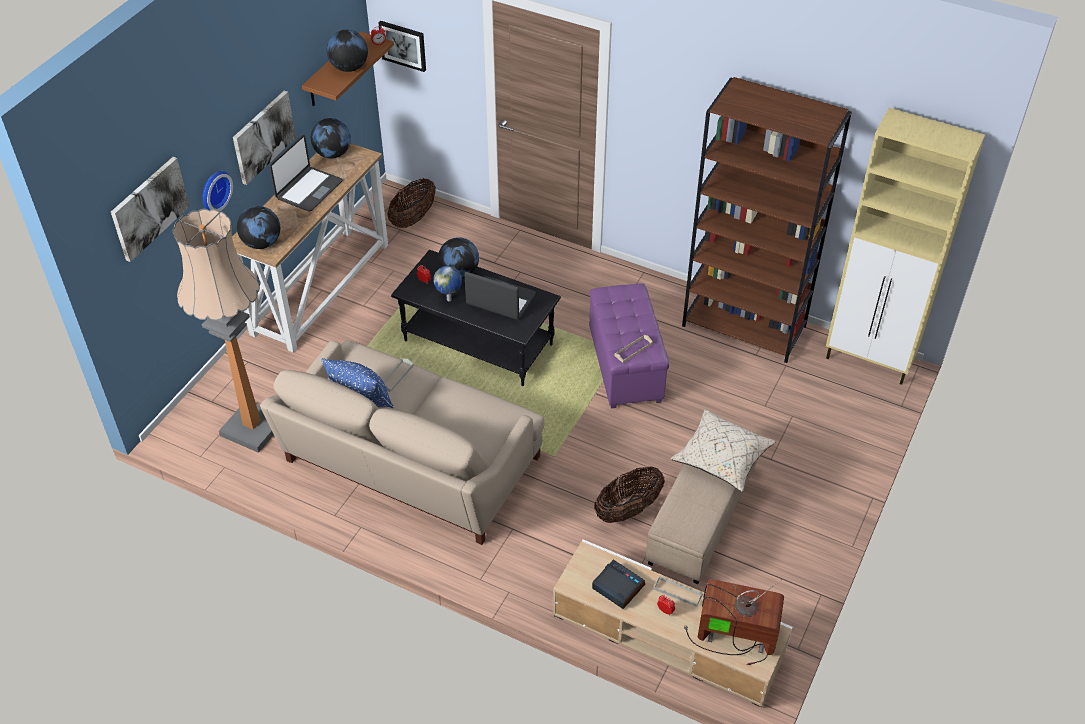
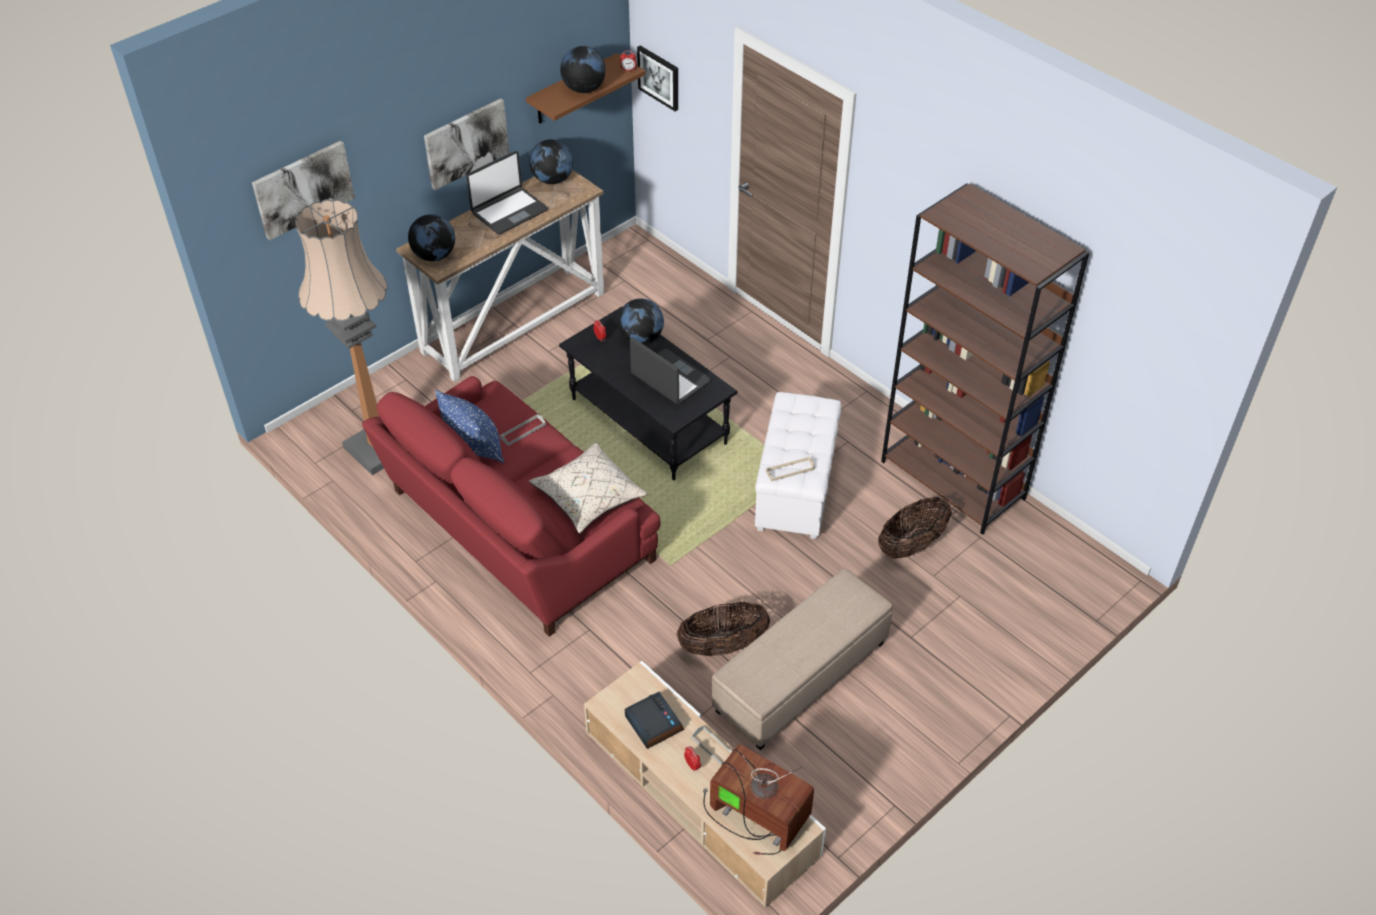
camera: 20 degrees right, 0 degrees up
wall clock [202,171,233,211] -> none
beige sofa [260,340,545,545] -> red sofa [362,376,661,637]
basket [387,179,436,228] -> basket moved to [878,497,952,559]
globe [434,266,462,301] -> none
purple ottoman [589,284,669,409] -> white ottoman [755,392,841,539]
beige pillow [671,409,775,492] -> beige pillow moved to [529,442,647,533]
beige cabinet [826,108,985,385] -> none

